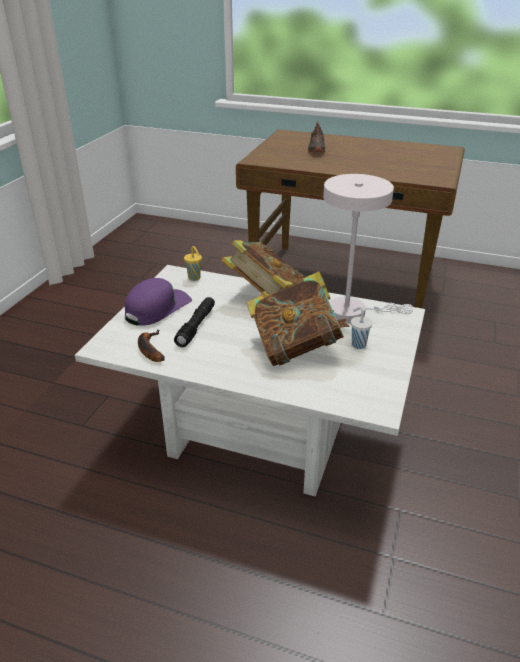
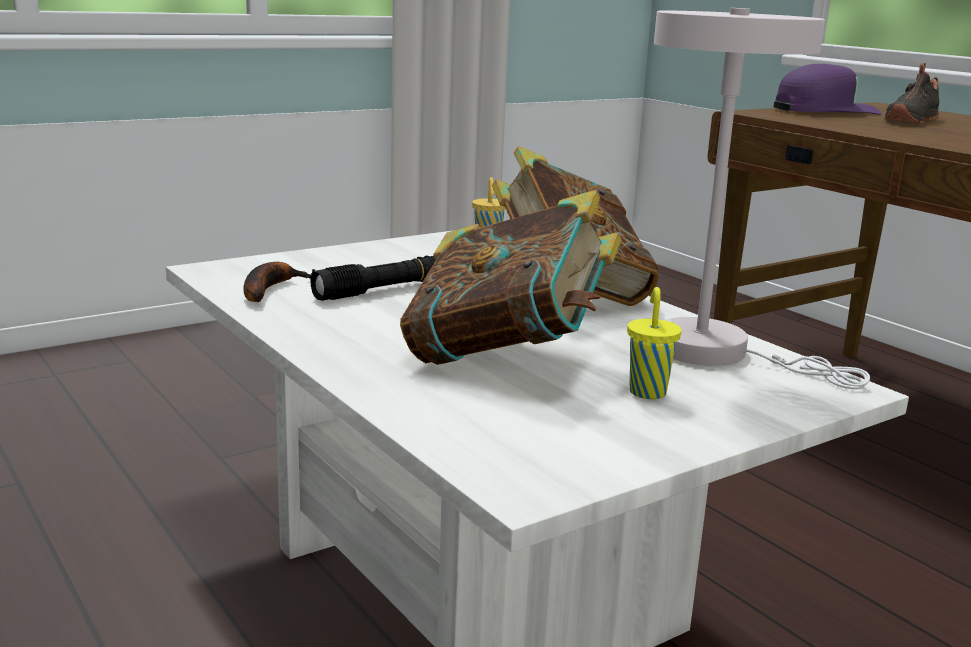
camera: 35 degrees right, 15 degrees down
purple cap [125,278,192,326] -> purple cap moved to [773,64,882,114]
white cup [351,307,372,349] -> yellow cup [627,287,682,399]

